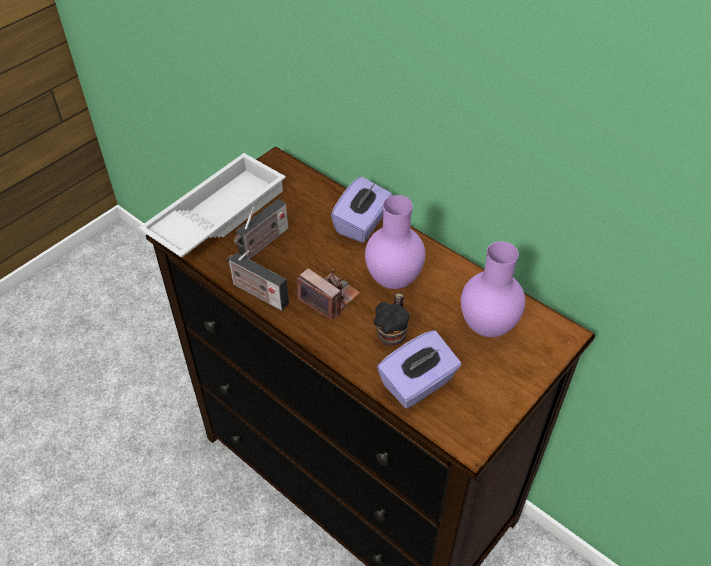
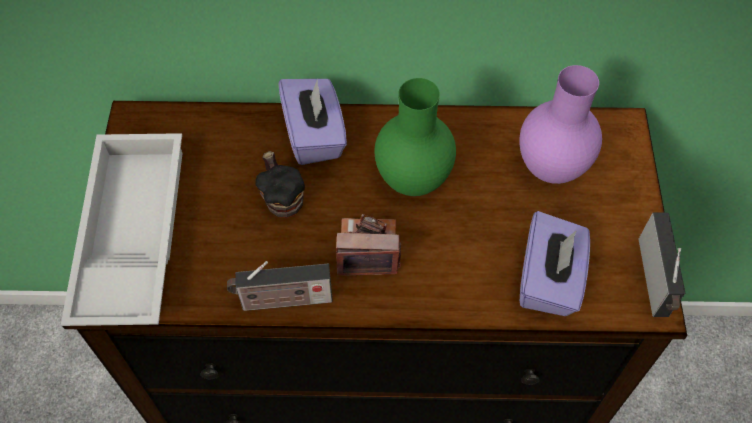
camera: 40 degrees left, 10 degrees up
radio [234,199,288,259] -> radio moved to [638,213,685,317]
purple vase [365,195,425,289] -> green vase [374,78,456,196]
mug [374,293,410,347] -> mug moved to [255,151,305,218]

